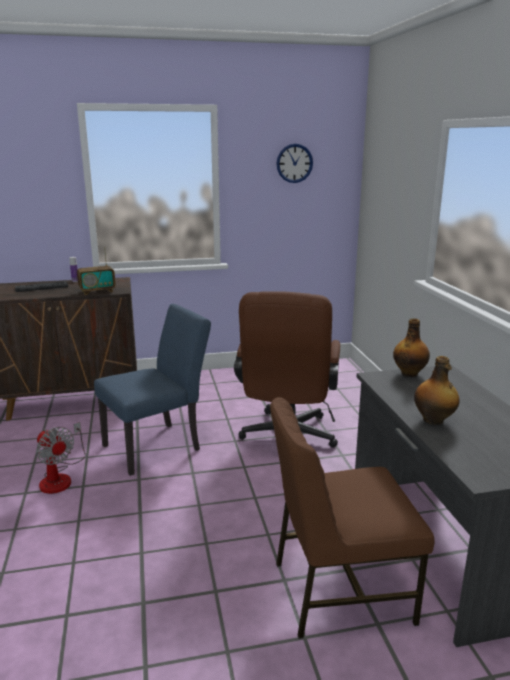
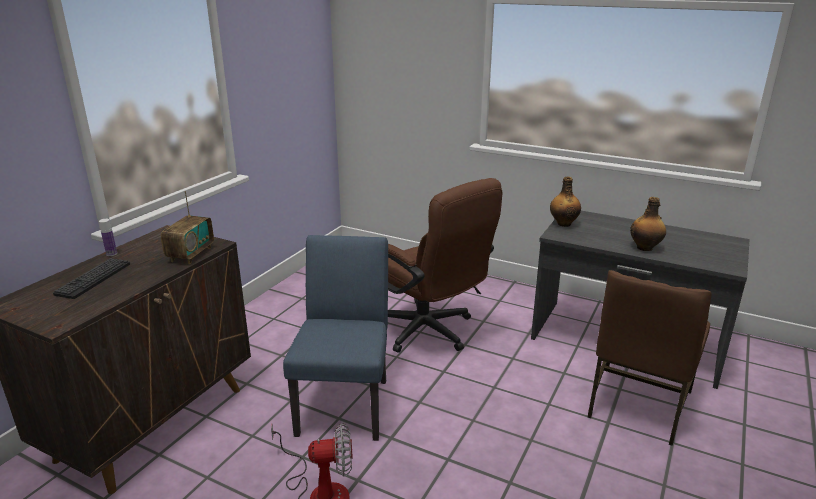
camera: 50 degrees left, 5 degrees up
wall clock [276,144,313,183] -> none

